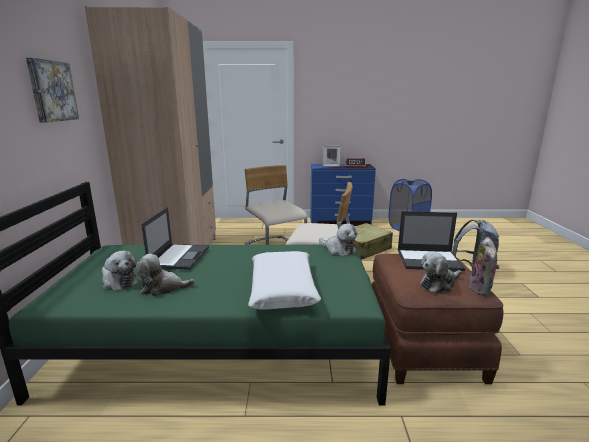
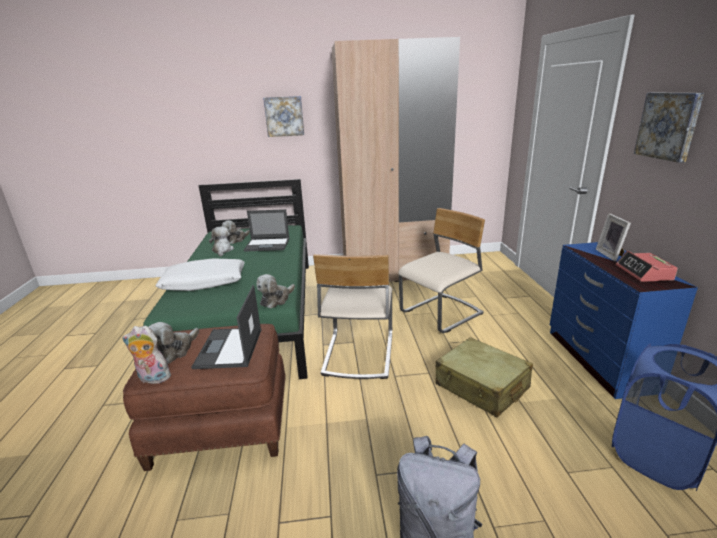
camera: 85 degrees right, 5 degrees up
plush toy [420,252,461,293] -> plush toy turned 120 degrees counterclockwise [149,322,199,364]
none -> picture [634,92,704,163]

